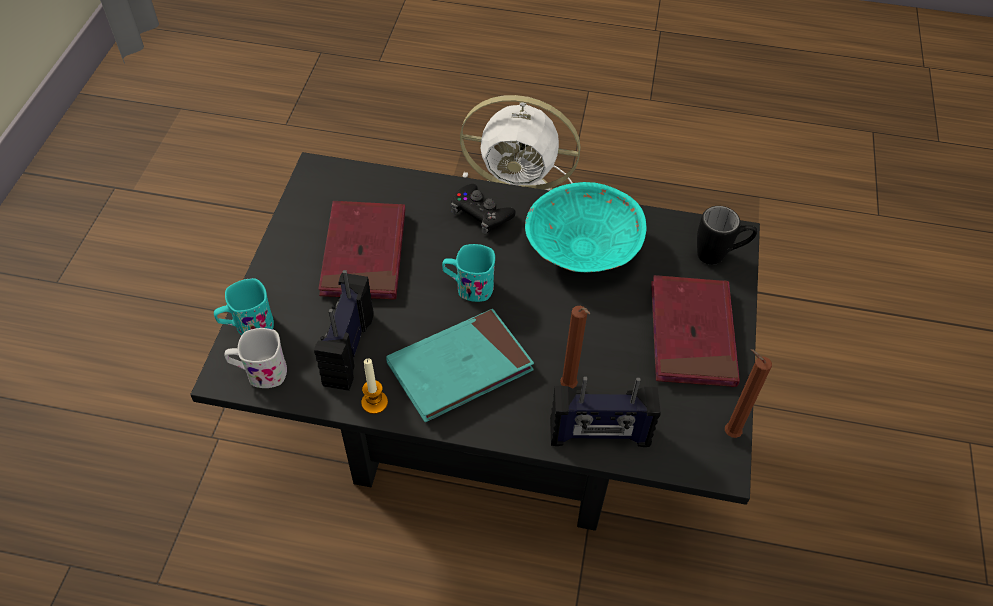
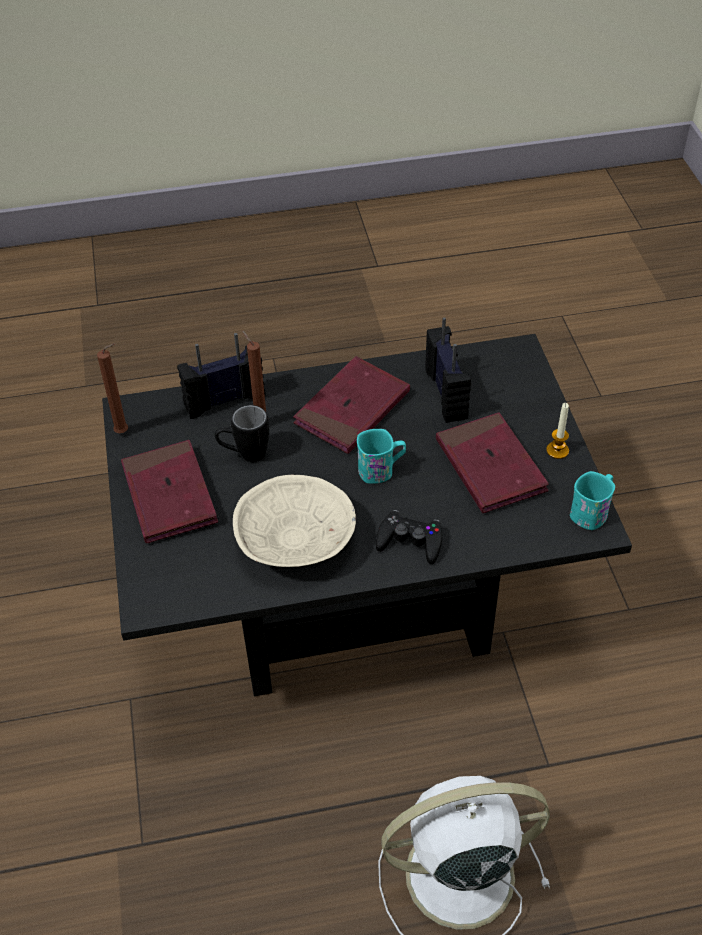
camera: 160 degrees right, 5 degrees down
turquoise mug [214,278,274,336] -> turquoise mug moved to [570,471,615,530]
white mug [225,328,287,388] -> none
candle [361,359,388,414] -> candle moved to [546,403,569,459]
turquoise book [386,309,534,422] -> red book [293,356,410,454]
turquoise bowl [525,182,647,272] -> beige bowl [233,475,356,567]
black mug [697,206,757,265] -> black mug moved to [215,405,269,462]

